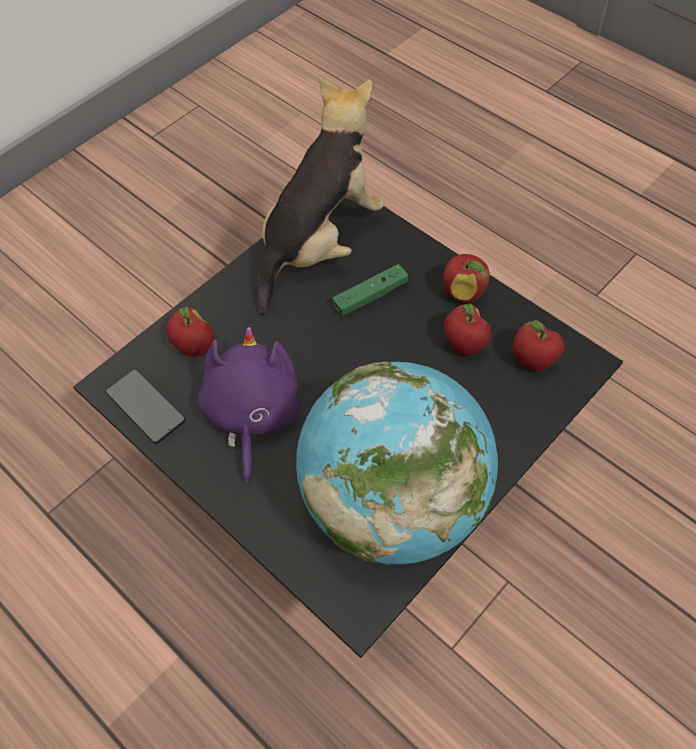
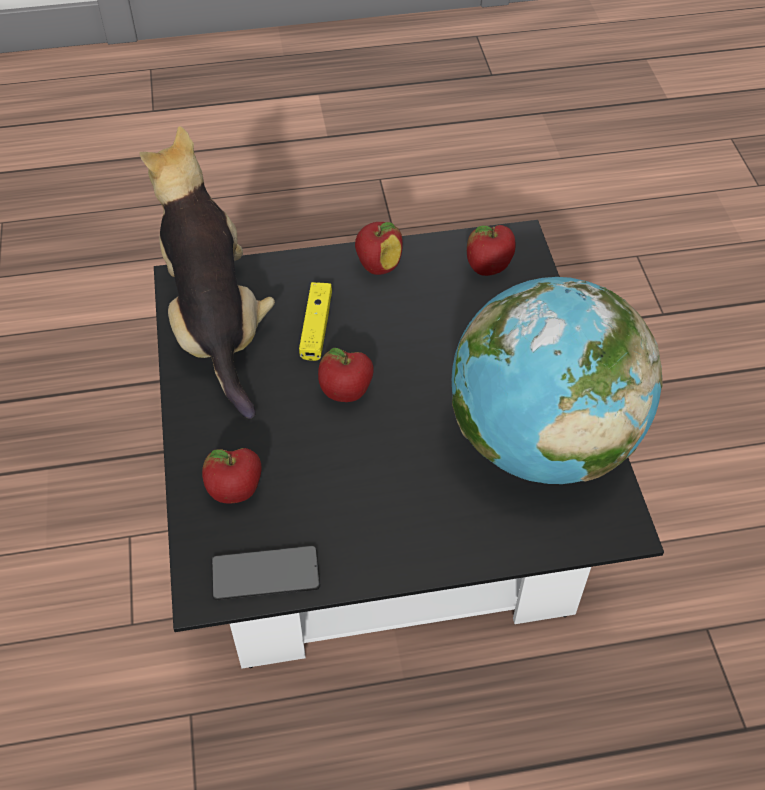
camera: 55 degrees left, 5 degrees down
purple plush toy [198,327,300,483] -> none
green game controller [333,264,408,317] -> yellow game controller [299,282,332,361]
apple [444,304,491,355] -> apple moved to [318,348,374,402]

